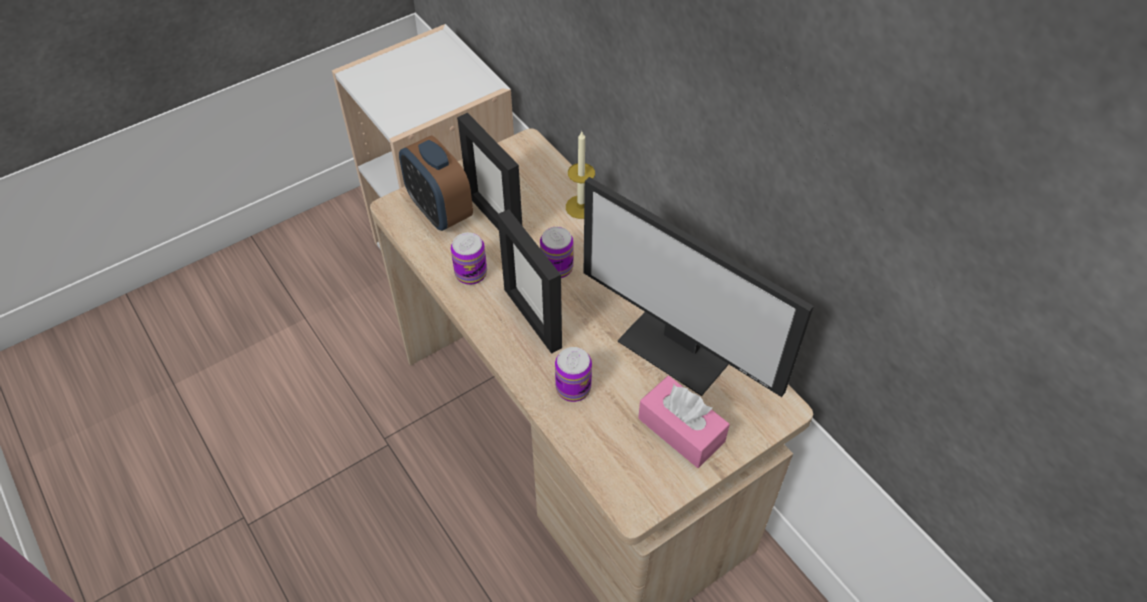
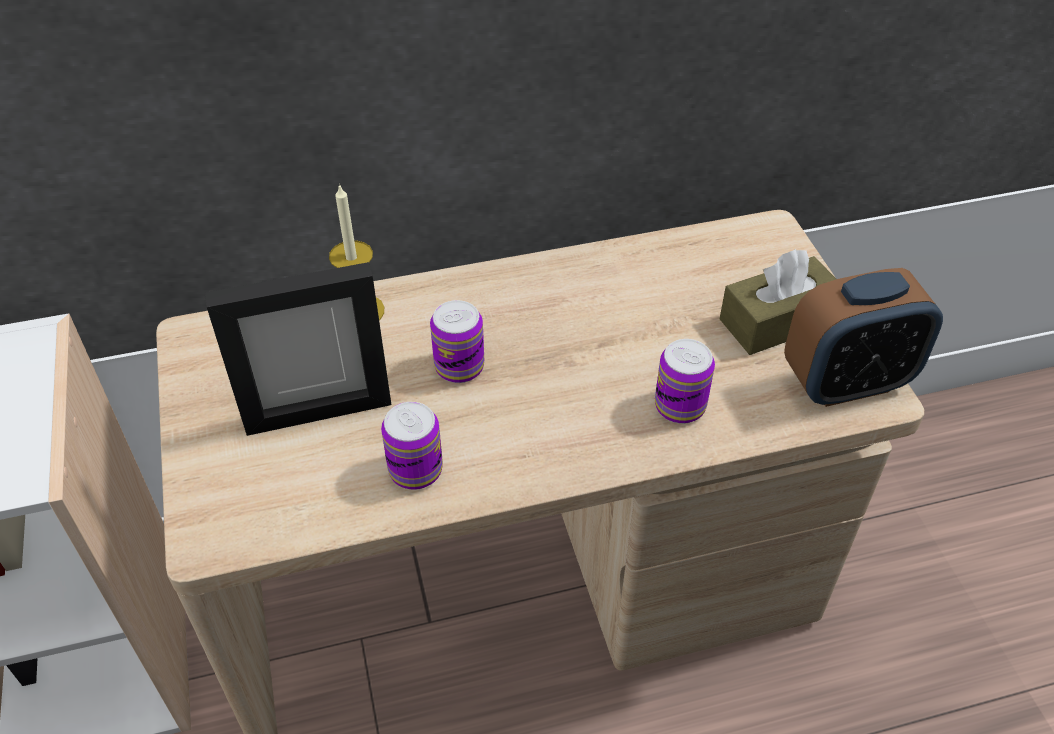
camera: 70 degrees left, 5 degrees down
alarm clock [399,136,473,231] -> alarm clock moved to [784,268,943,407]
picture frame [497,209,562,353] -> none
monitor [584,177,814,397] -> none
pink tissue box [638,376,730,468] -> brown tissue box [720,249,836,355]

